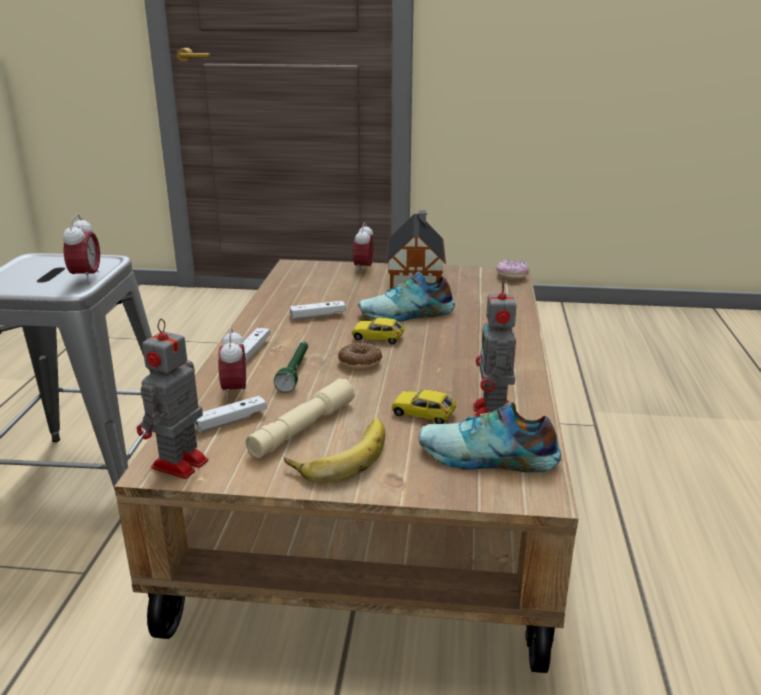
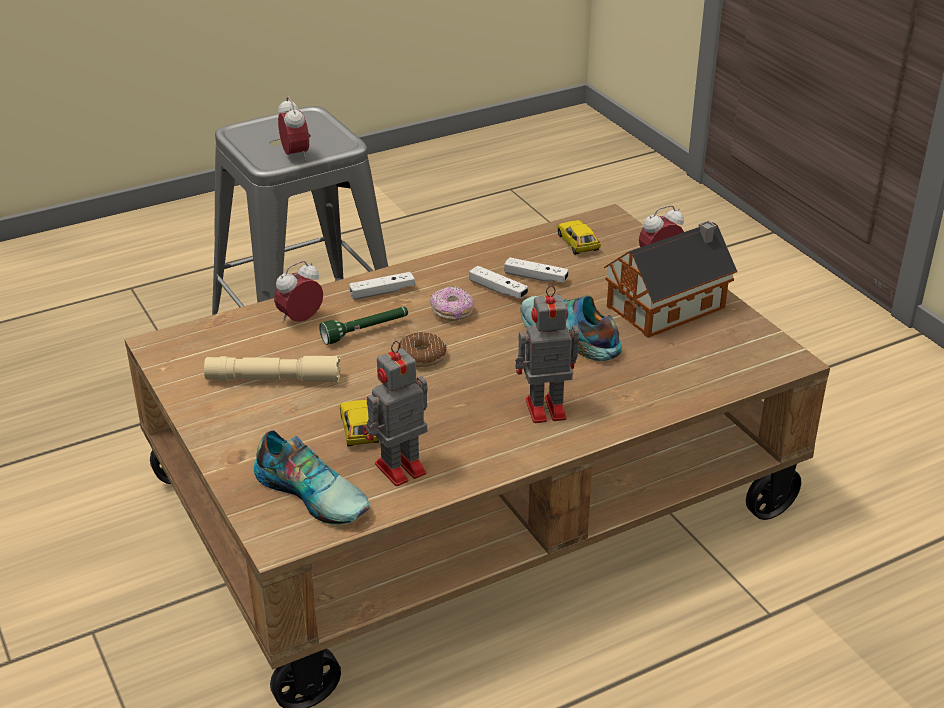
camera: 55 degrees right, 10 degrees up
alarm clock [63,214,100,283] -> alarm clock turned 75 degrees counterclockwise [278,96,309,161]
toy robot [137,319,208,479] -> toy robot moved to [515,285,579,423]
white game controller [194,396,267,432] -> white game controller moved to [504,257,569,282]
banana [284,418,385,483] -> none
toy car [352,318,404,344] -> toy car moved to [557,220,601,255]
shoe [419,402,561,473] -> shoe turned 150 degrees clockwise [254,430,369,524]
donut [497,260,529,280] -> donut moved to [430,286,474,321]

